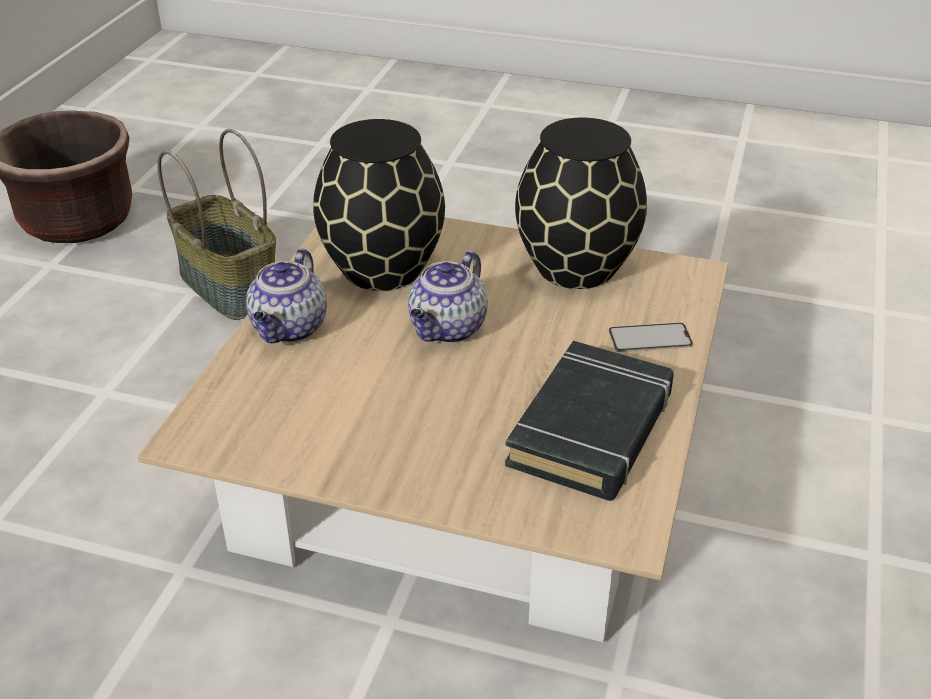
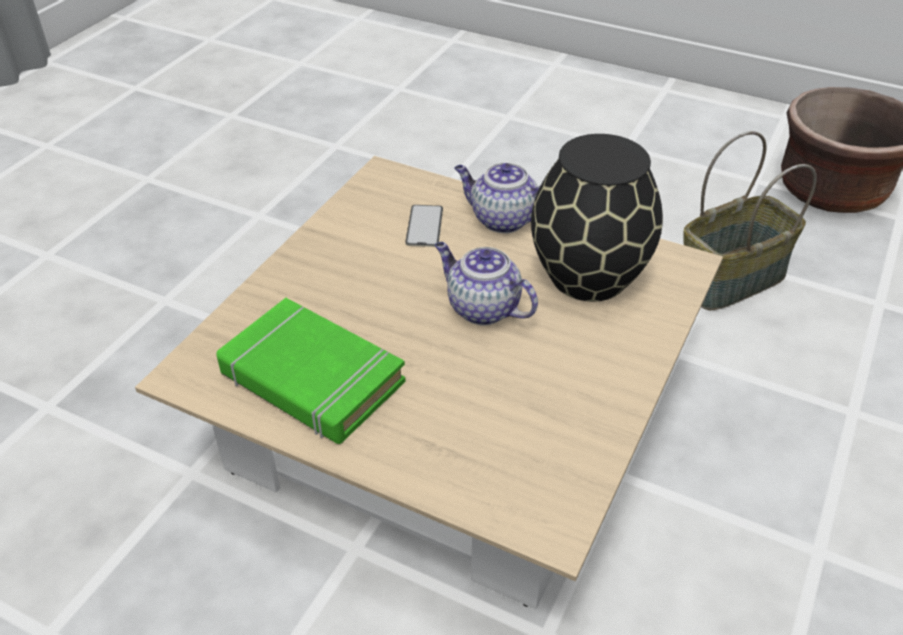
camera: 100 degrees right, 5 degrees up
black book [505,341,674,501] -> green book [216,298,406,444]
black vase [515,118,647,289] -> none
phone [609,323,693,352] -> phone moved to [405,205,443,247]

